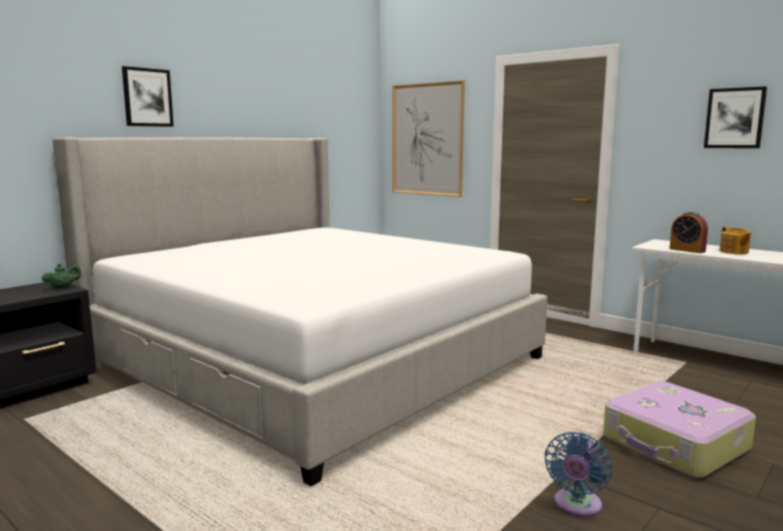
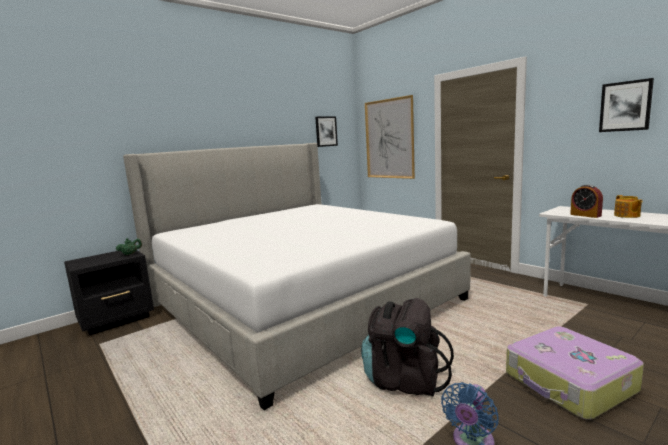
camera: 10 degrees right, 0 degrees up
picture [122,66,174,127] -> picture moved to [315,116,338,147]
none -> black backpack [361,298,454,397]

